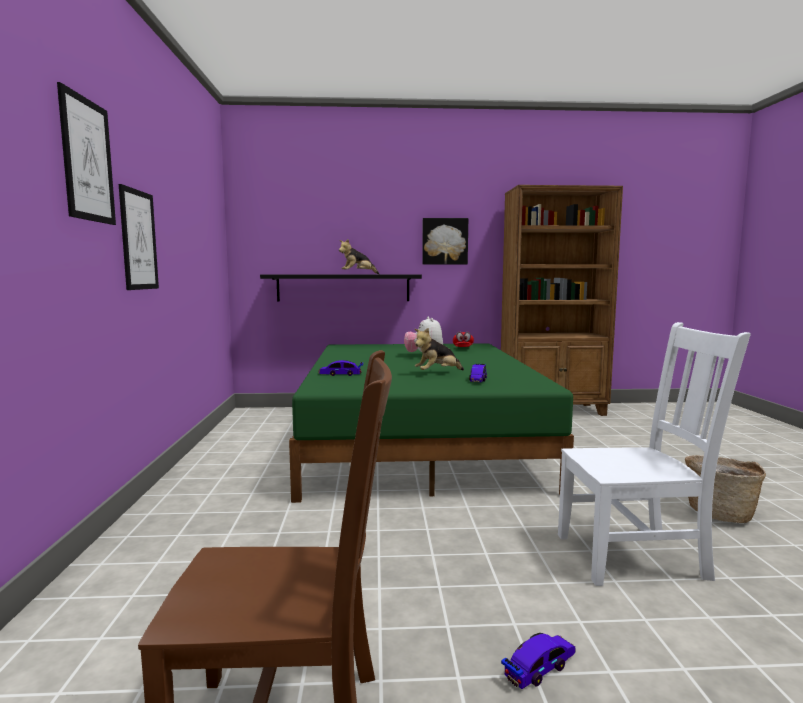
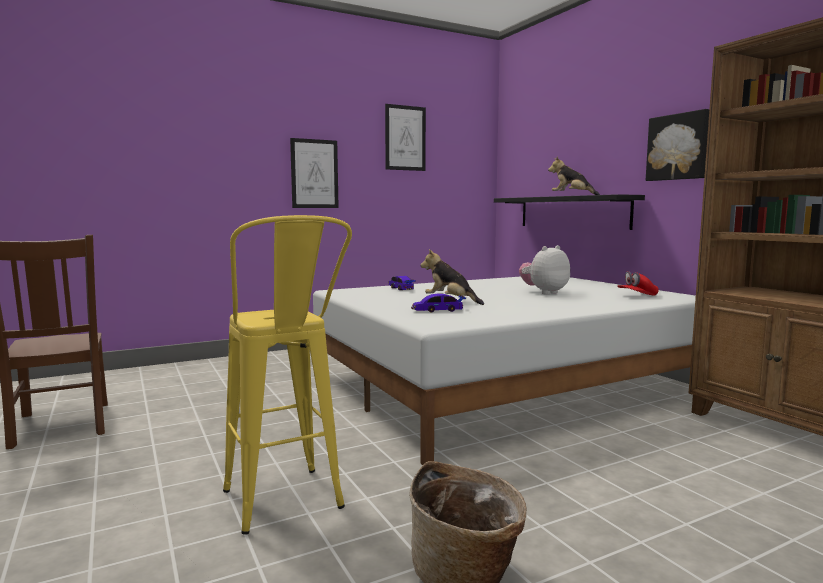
camera: 65 degrees right, 0 degrees up
picture [57,82,116,225] -> picture moved to [385,104,426,171]
green bed [289,343,574,503] -> white bed [313,277,696,465]
toy car [501,633,576,689] -> none
white chair [558,322,751,586] -> yellow stool [223,215,352,535]

